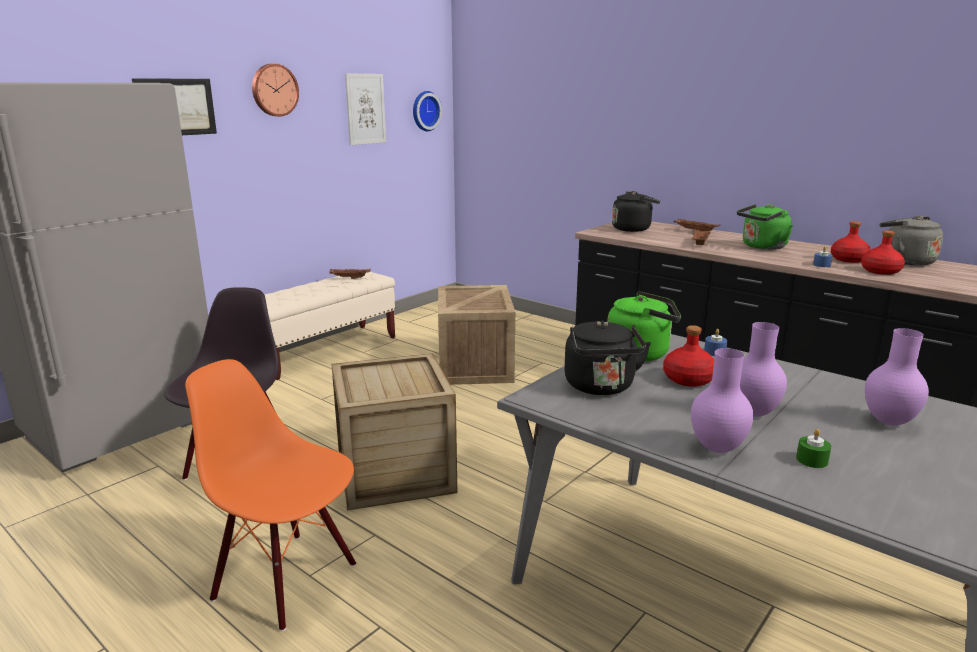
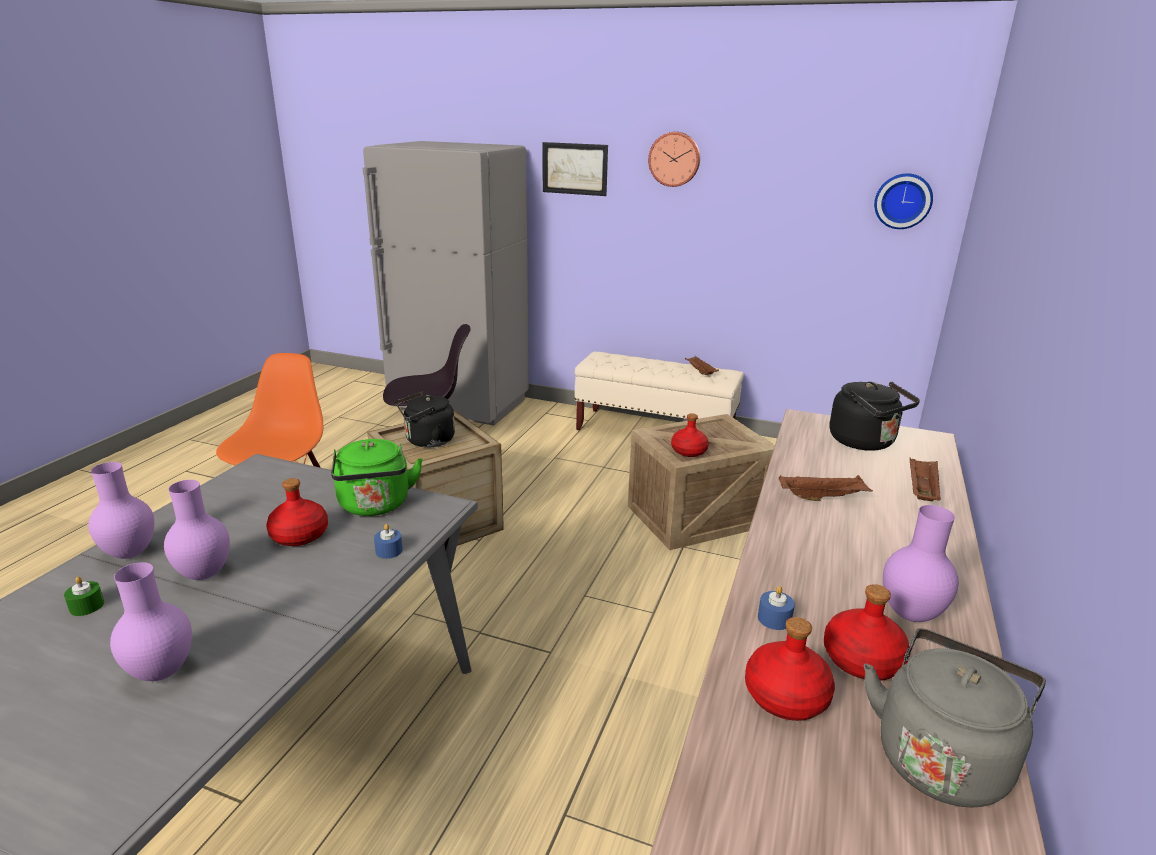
camera: 70 degrees right, 5 degrees up
picture [345,73,386,145] -> none
black kettle [564,321,651,395] -> black kettle moved to [396,392,455,448]
green kettle [737,204,793,250] -> none
none -> red bottle [671,413,709,457]
none -> purple vase [883,505,959,622]

